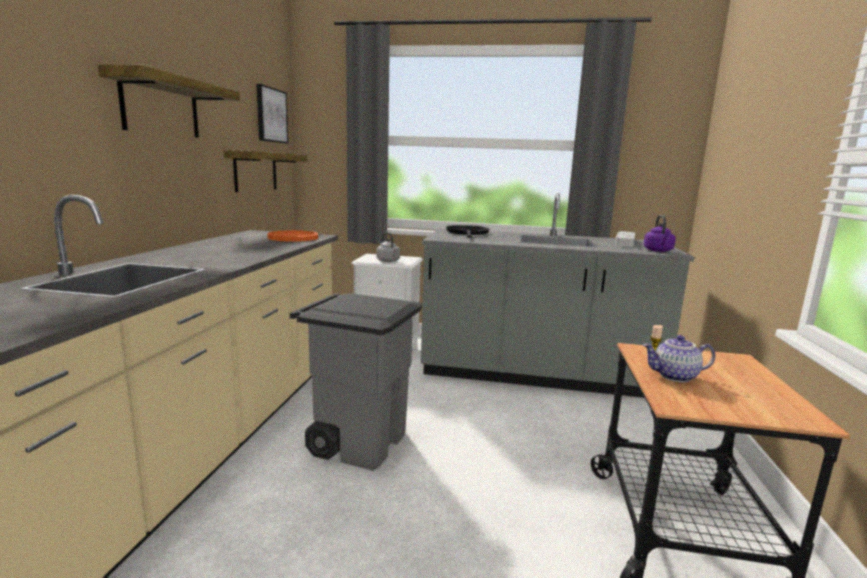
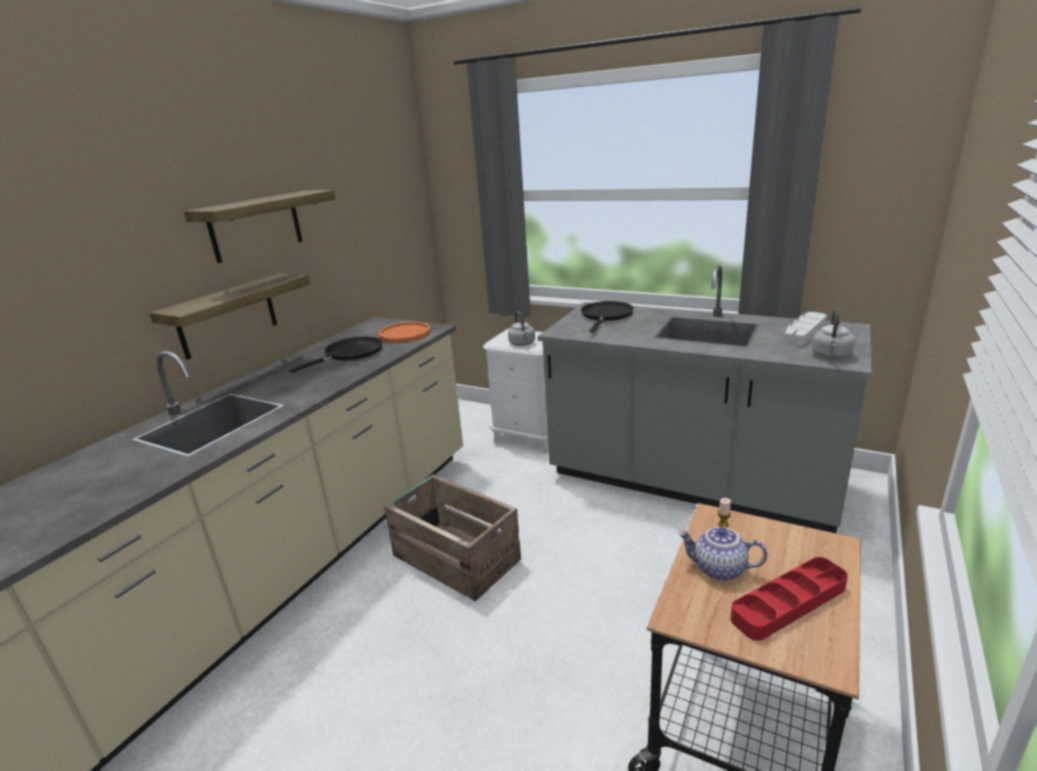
camera: 20 degrees right, 10 degrees up
shelf [224,150,307,192] -> shelf moved to [149,273,310,360]
picture [256,84,288,143] -> none
grey trash can [290,293,422,471] -> crate [384,474,521,601]
purple kettle [644,215,676,252] -> grey kettle [812,309,856,359]
none -> black frying pan [289,336,383,373]
none -> red tray [731,557,848,641]

